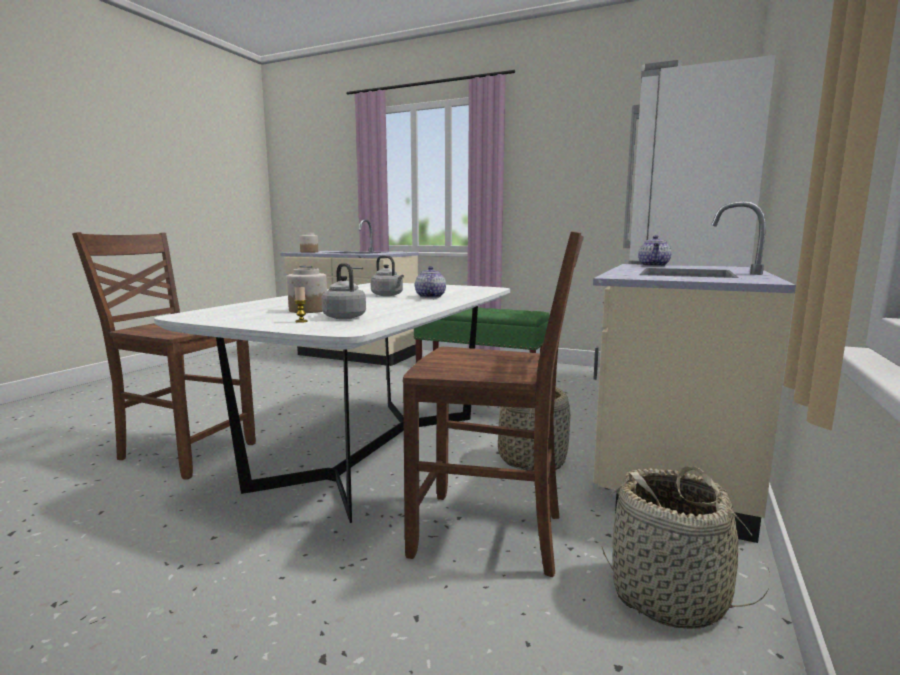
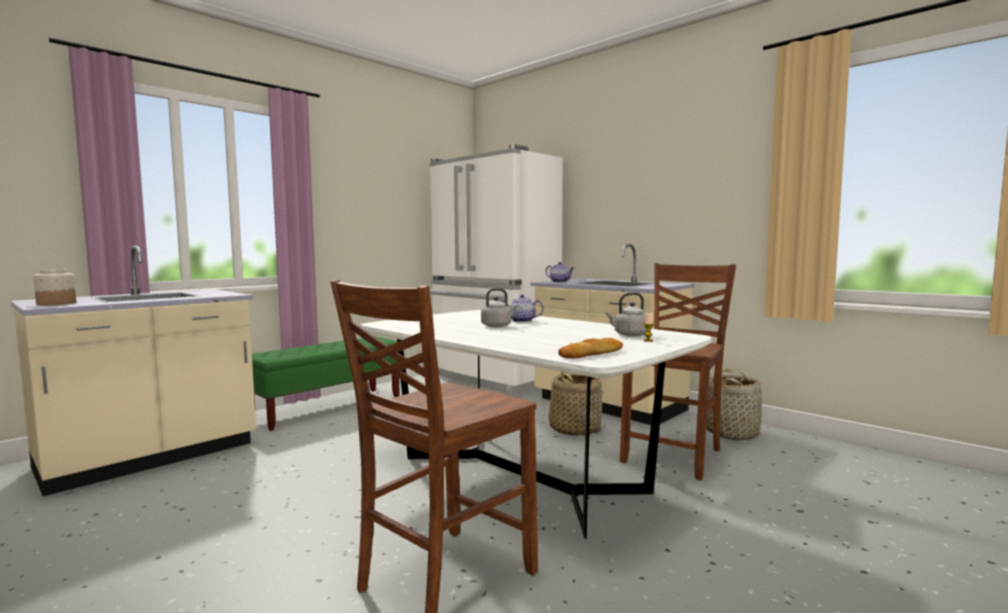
camera: 70 degrees left, 5 degrees down
jar [287,268,327,313] -> none
none -> bread [558,338,623,359]

